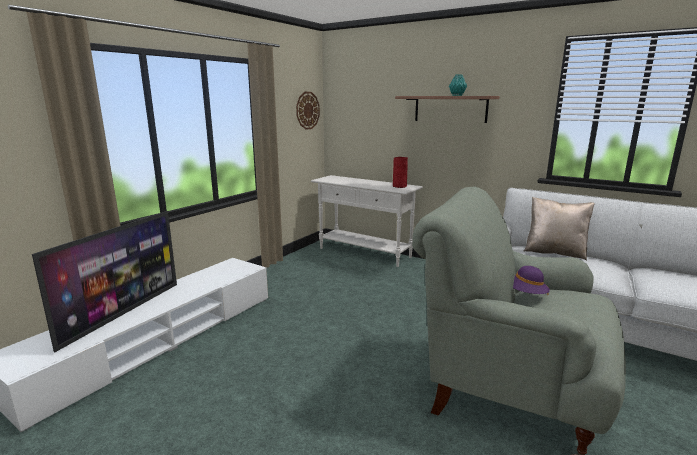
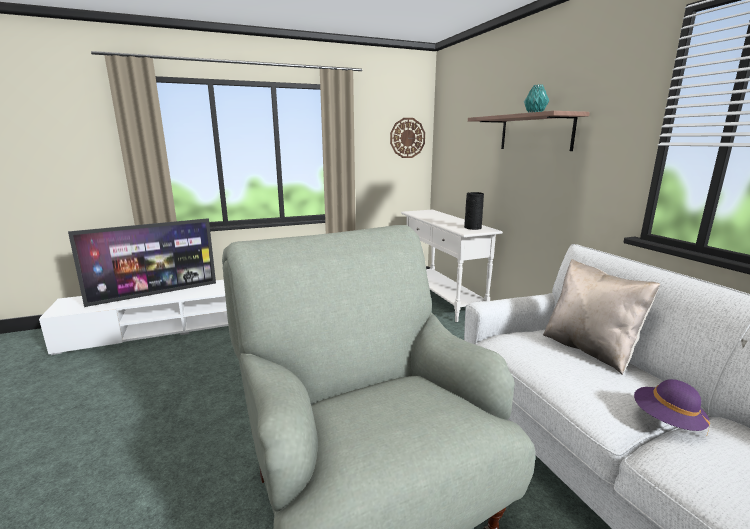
camera: 35 degrees right, 0 degrees up
red vase [393,157,408,188] -> black vase [464,192,484,230]
purple hat [513,266,550,296] -> purple hat moved to [634,379,710,435]

